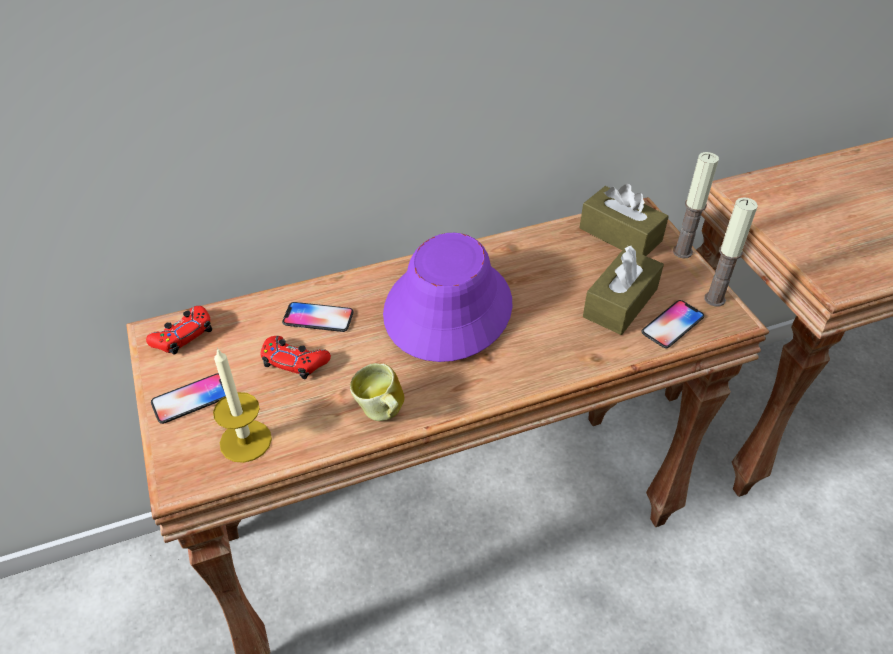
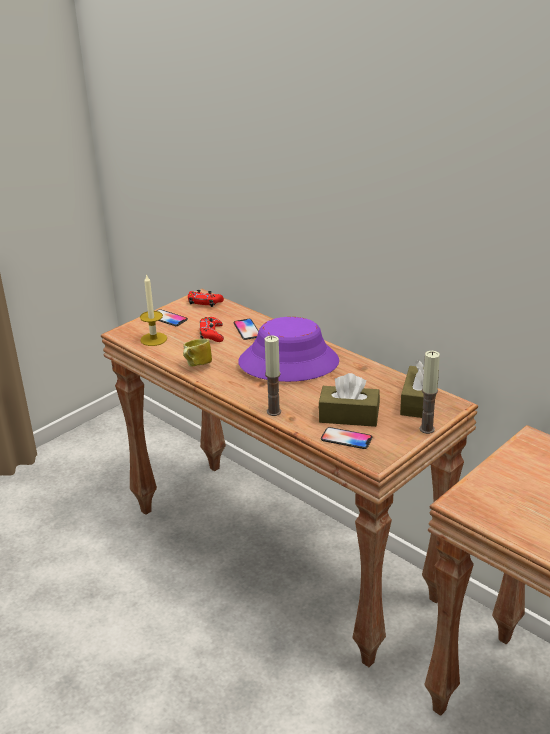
camera: 65 degrees right, 15 degrees down
candle [704,197,758,307] -> candle moved to [265,335,281,416]

